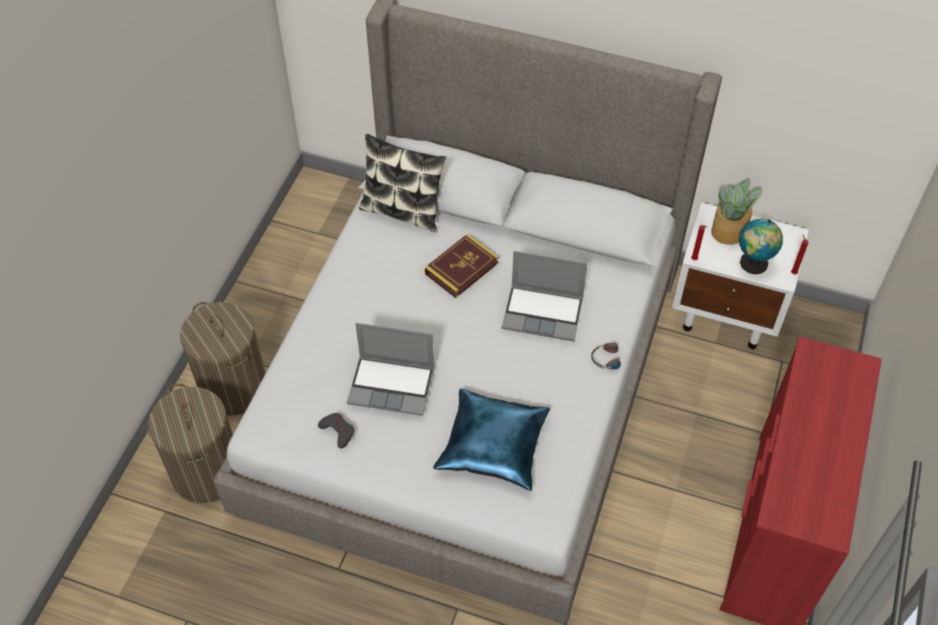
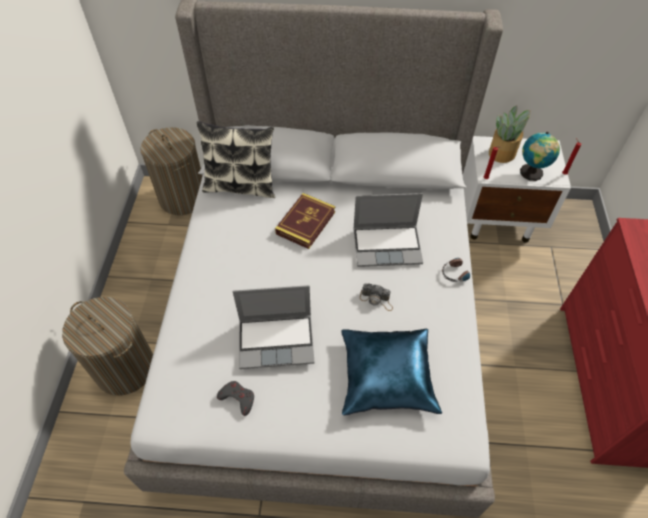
camera: 15 degrees left, 0 degrees up
laundry basket [148,384,233,503] -> laundry basket moved to [140,127,203,215]
none -> camera [359,283,393,311]

